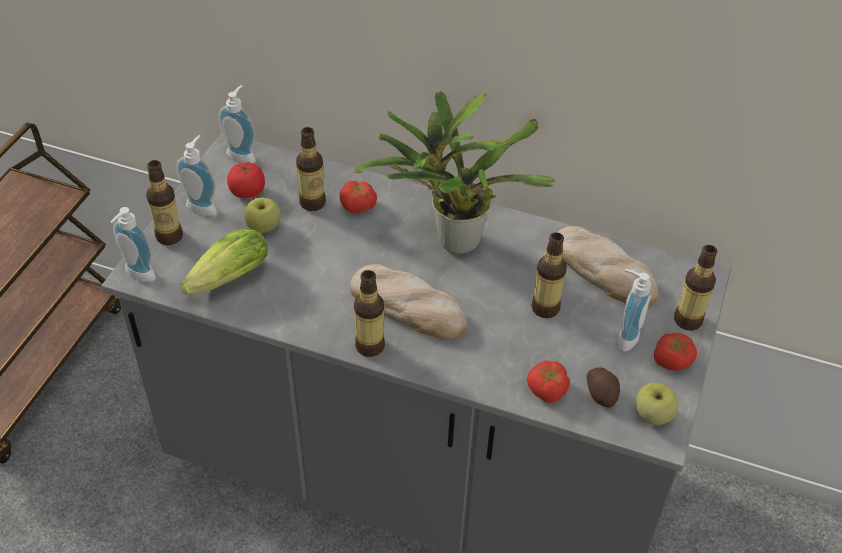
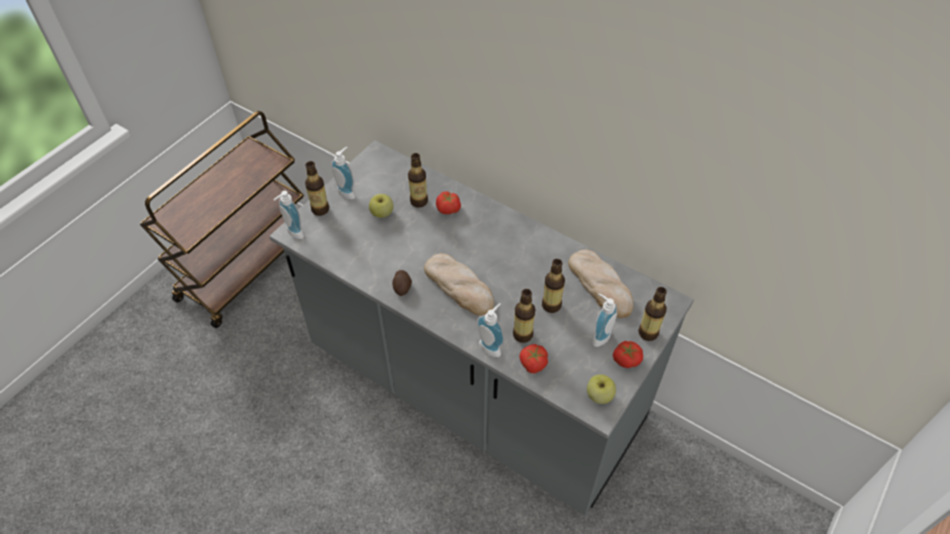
camera: 15 degrees right, 5 degrees up
lettuce [180,229,268,295] -> none
soap dispenser [219,85,256,163] -> soap dispenser moved to [477,303,504,357]
tomato [227,161,265,198] -> none
potted plant [354,91,555,254] -> none
bottle [354,270,385,357] -> bottle moved to [513,289,535,343]
potato [587,367,620,408] -> potato moved to [392,270,412,296]

